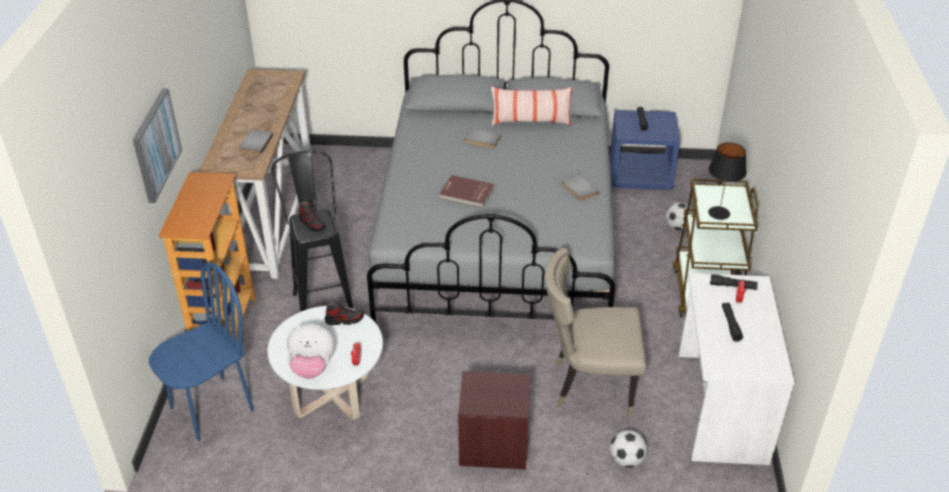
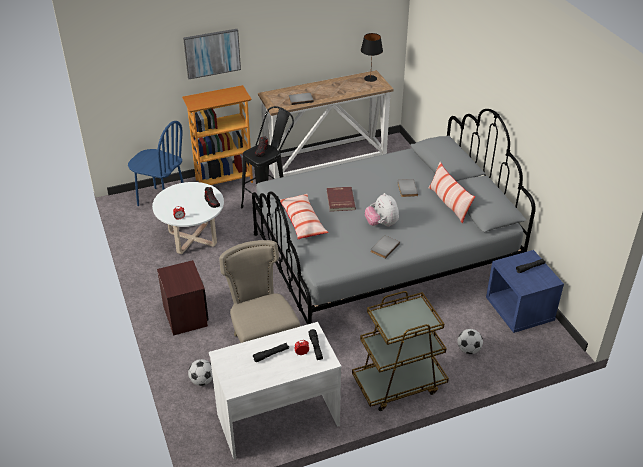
camera: 65 degrees right, 0 degrees up
plush toy [287,324,335,379] -> plush toy moved to [365,193,399,227]
black table lamp [708,142,747,220] -> black table lamp moved to [361,33,383,82]
none -> pillow [280,194,329,239]

